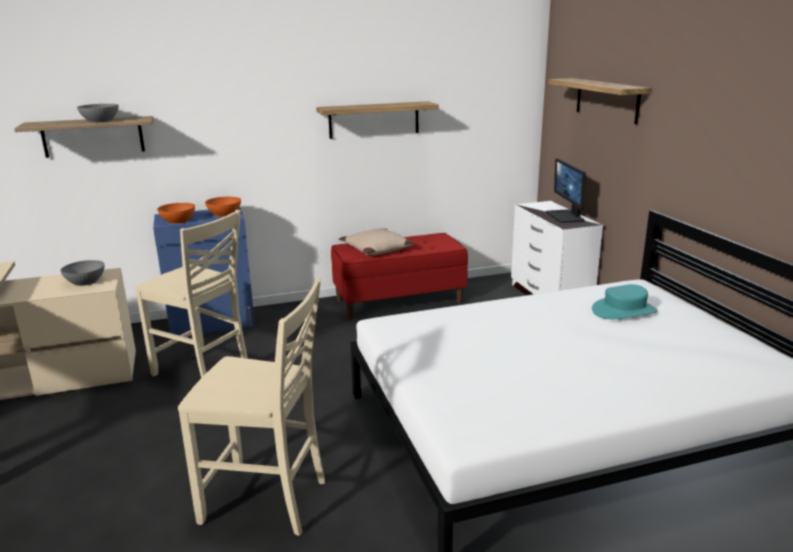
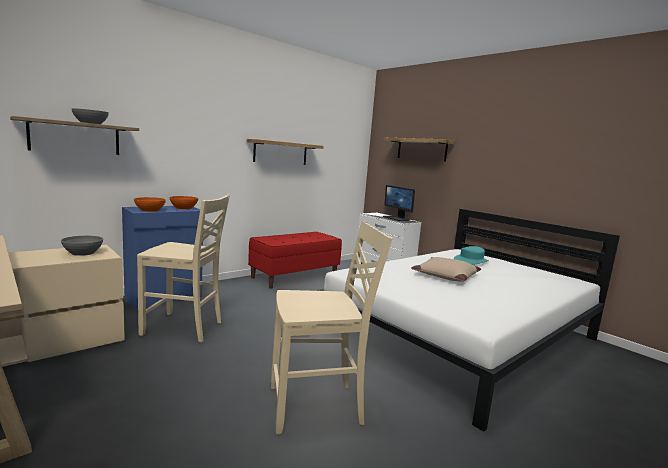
camera: 25 degrees left, 10 degrees down
beige pillow [339,228,415,255] -> beige pillow moved to [411,257,481,282]

